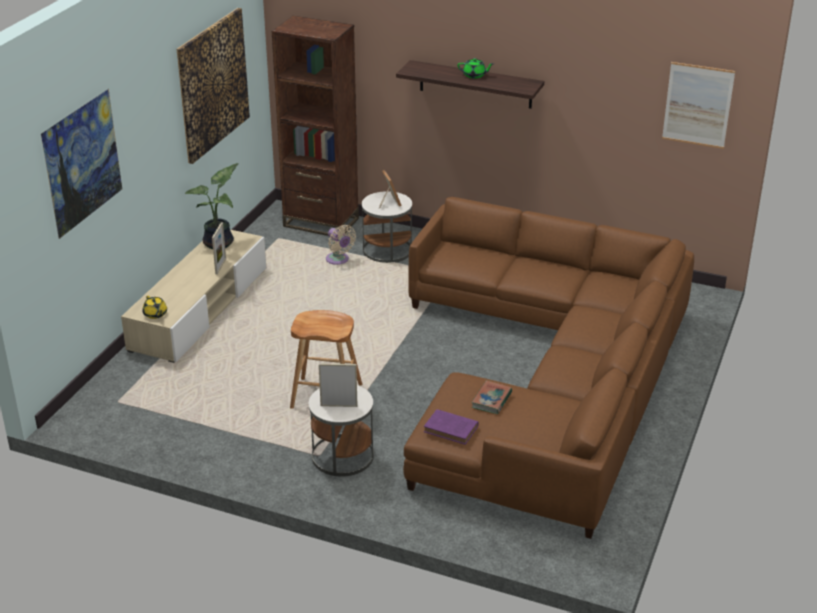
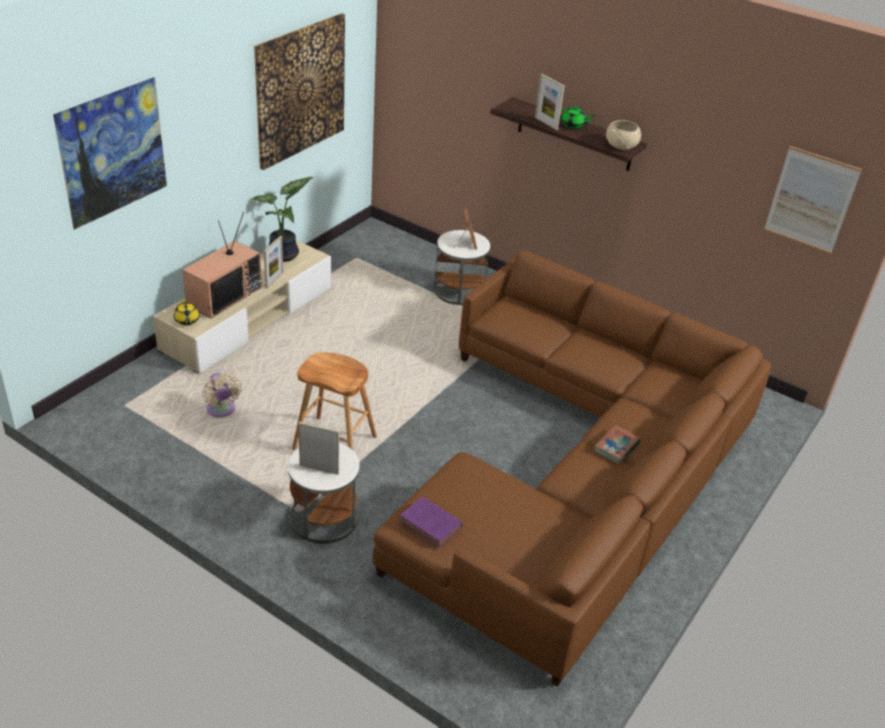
camera: 10 degrees right, 5 degrees up
brown bookcase [272,16,359,236] -> none
beige fan [326,225,356,265] -> beige fan moved to [202,372,242,417]
book [471,381,512,414] -> book moved to [594,425,641,464]
none -> television [182,212,262,318]
none -> picture frame [535,74,565,130]
none -> beige bowl [606,120,641,150]

